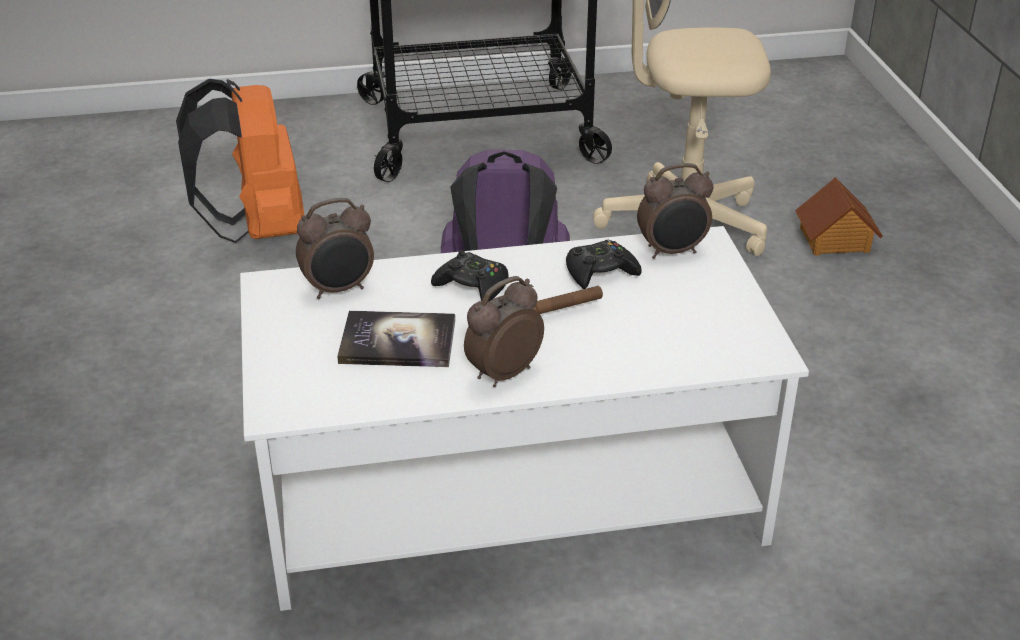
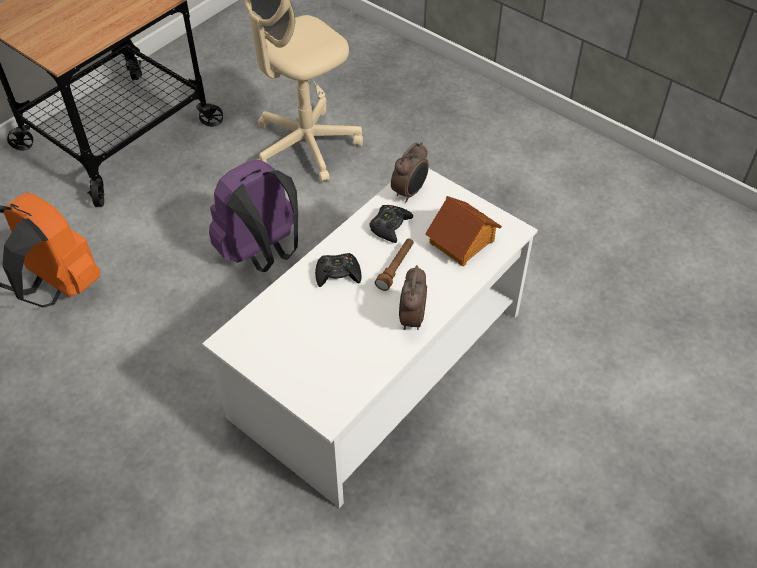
camera: 40 degrees left, 15 degrees up
alarm clock [296,198,374,299] -> none
book [337,311,455,367] -> none
toy house [795,177,883,256] -> toy house moved to [425,196,502,267]

